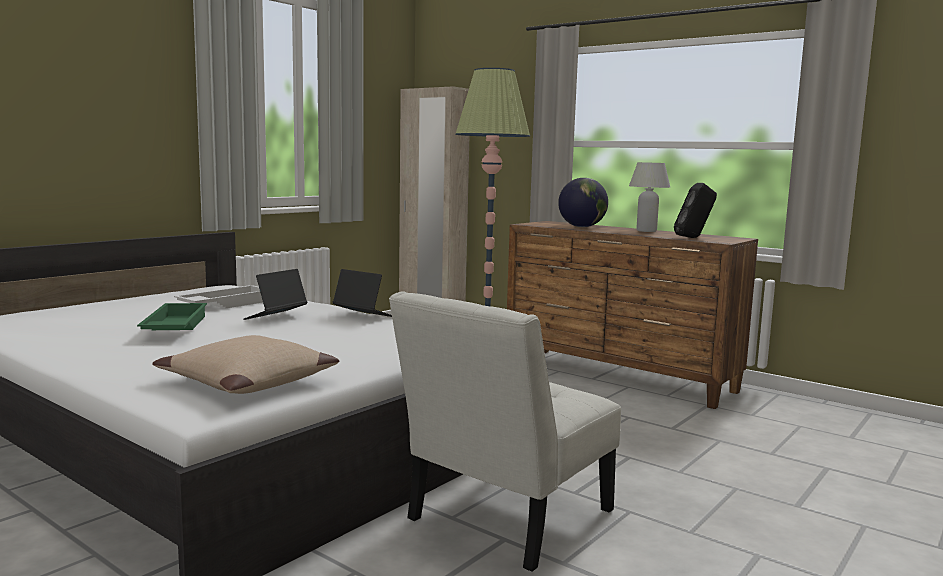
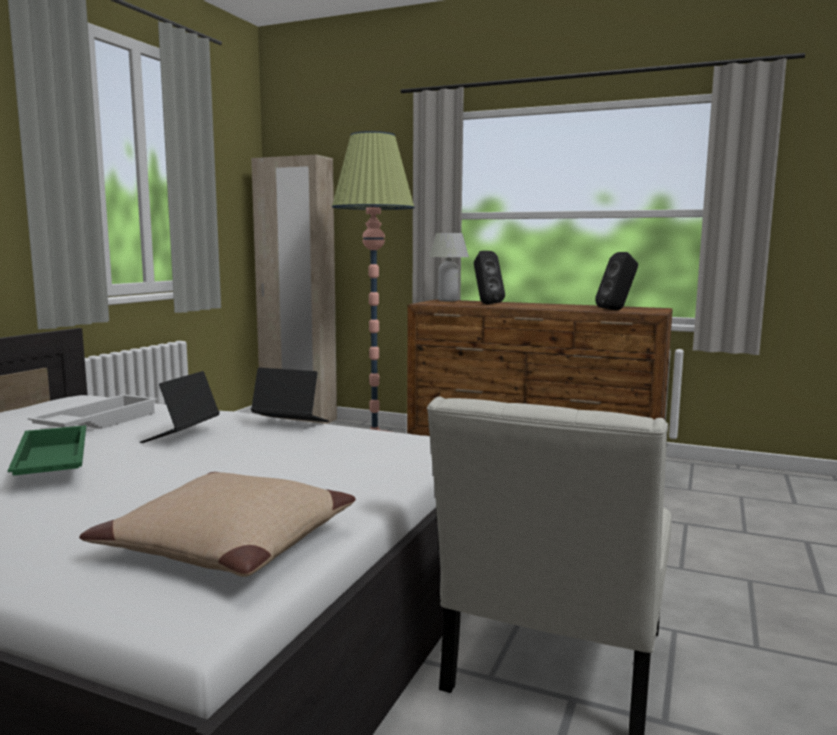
camera: 15 degrees left, 0 degrees up
globe [558,178,608,227] -> black speaker [474,251,505,304]
white table lamp [629,162,670,232] -> white table lamp moved to [429,233,469,302]

